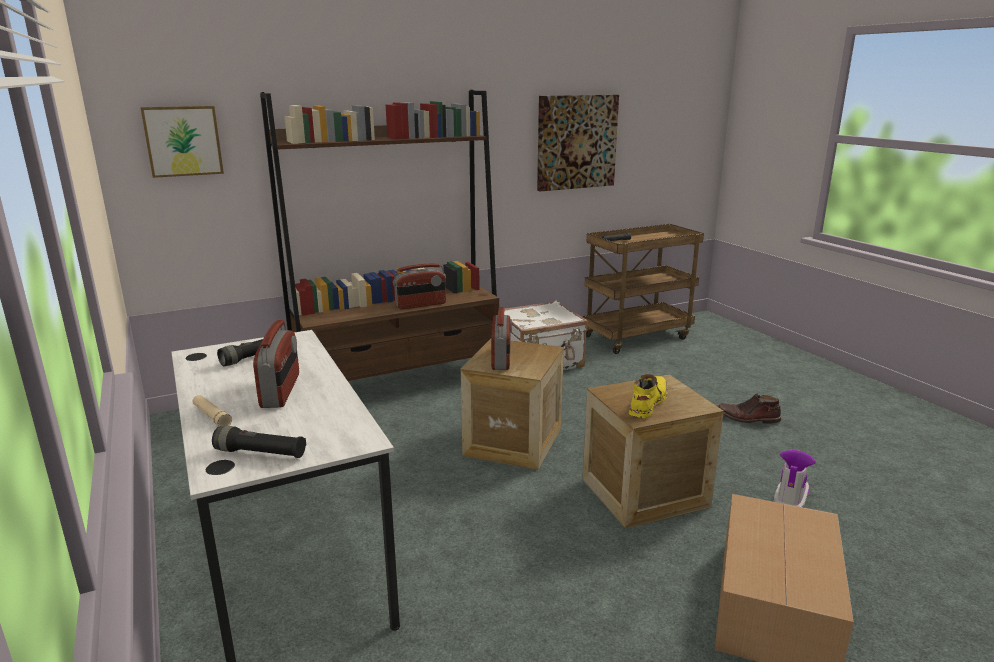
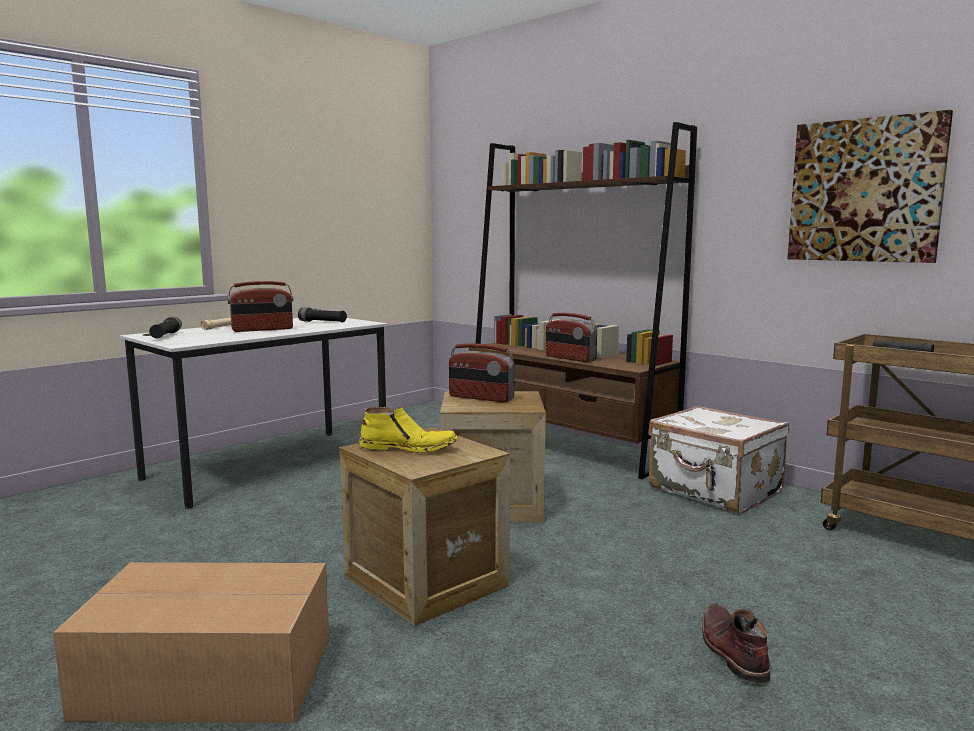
camera: 70 degrees right, 10 degrees down
picture [140,106,224,178] -> none
radio [491,307,512,370] -> radio turned 45 degrees clockwise [449,343,515,402]
boot [774,450,816,507] -> none

